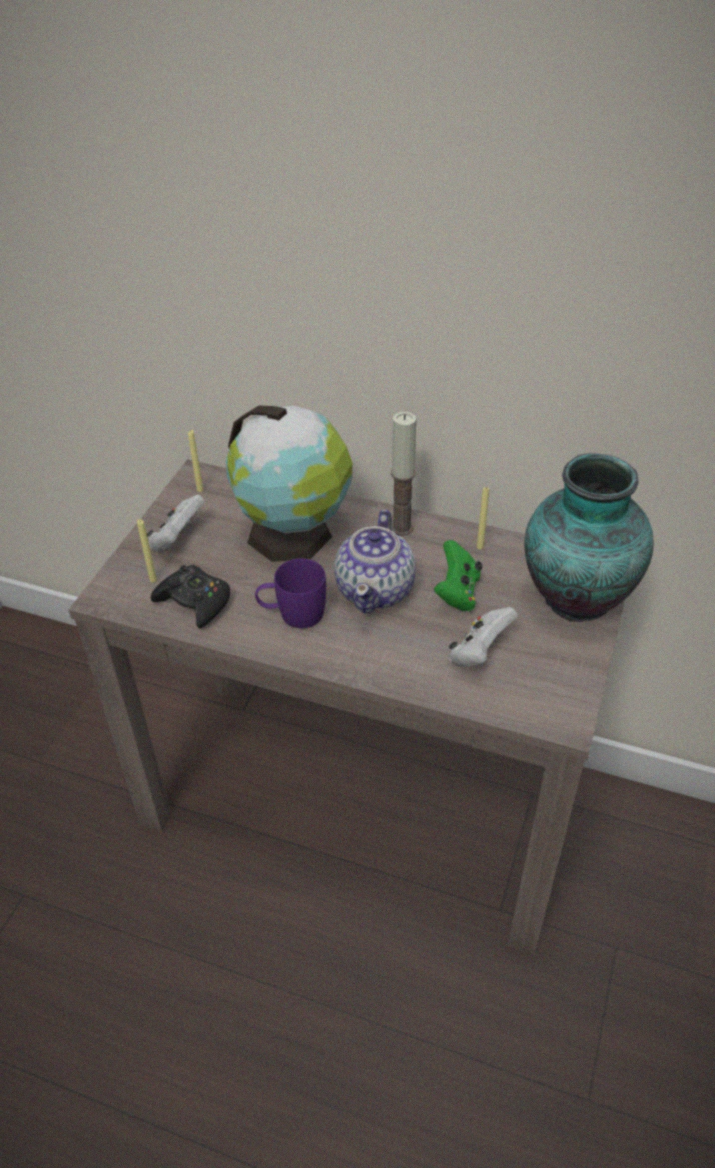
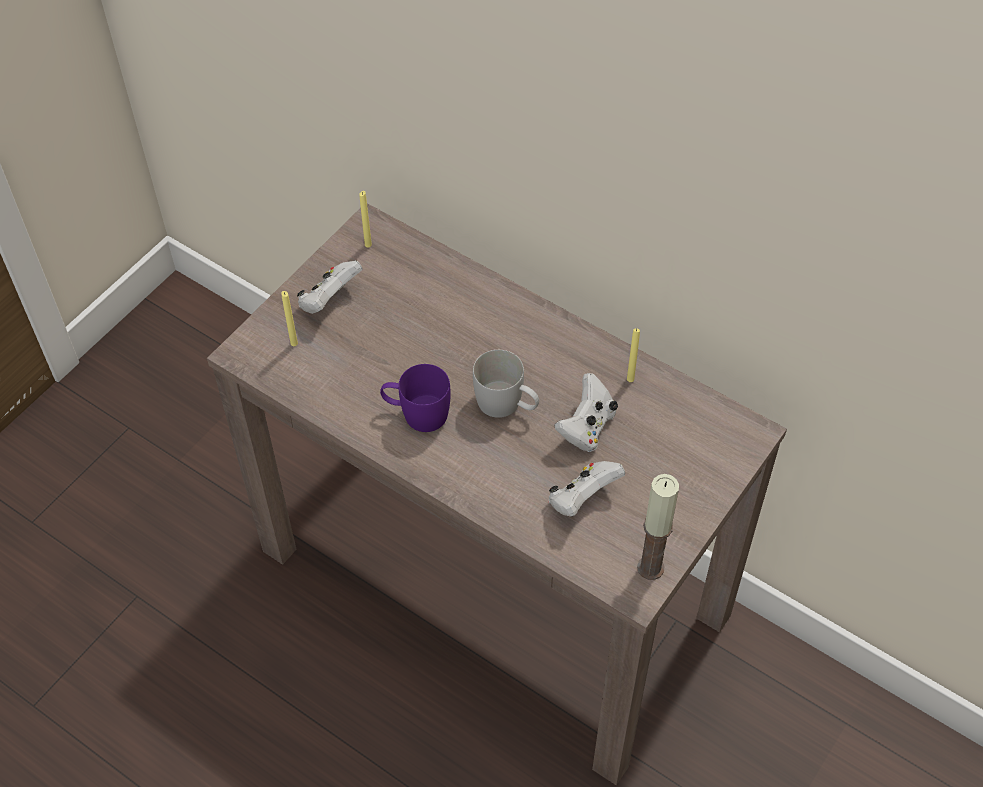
camera: 15 degrees right, 10 degrees up
black game controller [151,565,230,629] -> none
globe [226,406,352,562] -> none
teapot [334,509,416,613] -> white mug [473,350,539,418]
candle [391,412,416,536] -> candle moved to [637,474,679,580]
green game controller [434,540,482,611] -> white game controller [554,373,618,452]
vase [524,453,654,622] -> none

